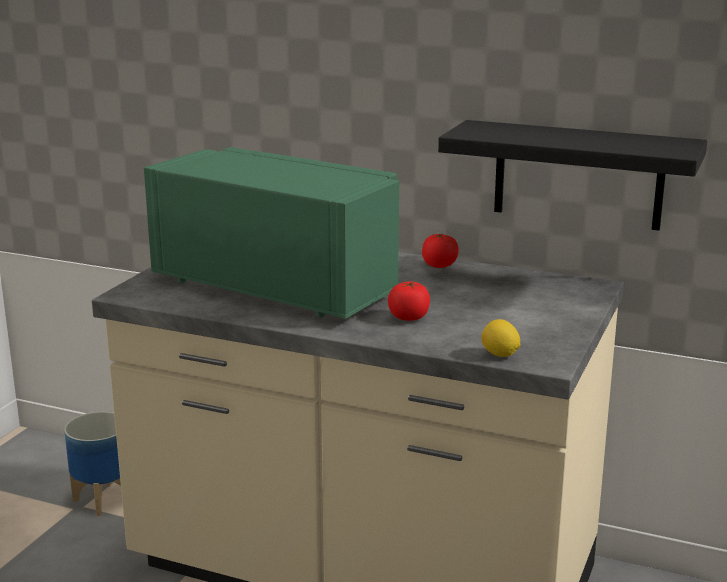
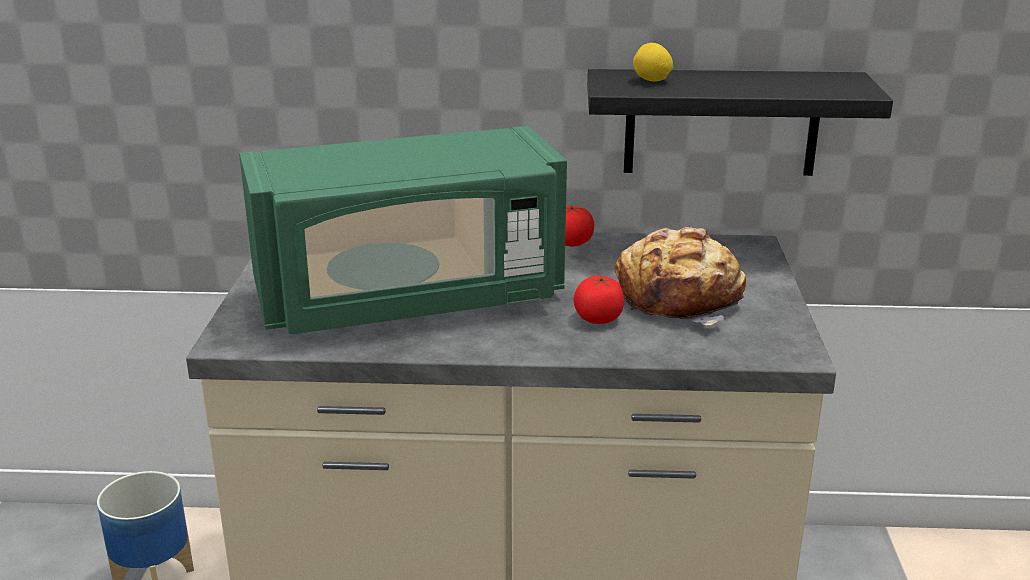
camera: 20 degrees left, 5 degrees up
green microwave [144,147,399,319] -> green microwave turned 150 degrees clockwise [239,126,567,334]
lemon [482,319,520,357] -> lemon moved to [633,43,673,82]
none -> bread [614,227,746,326]

